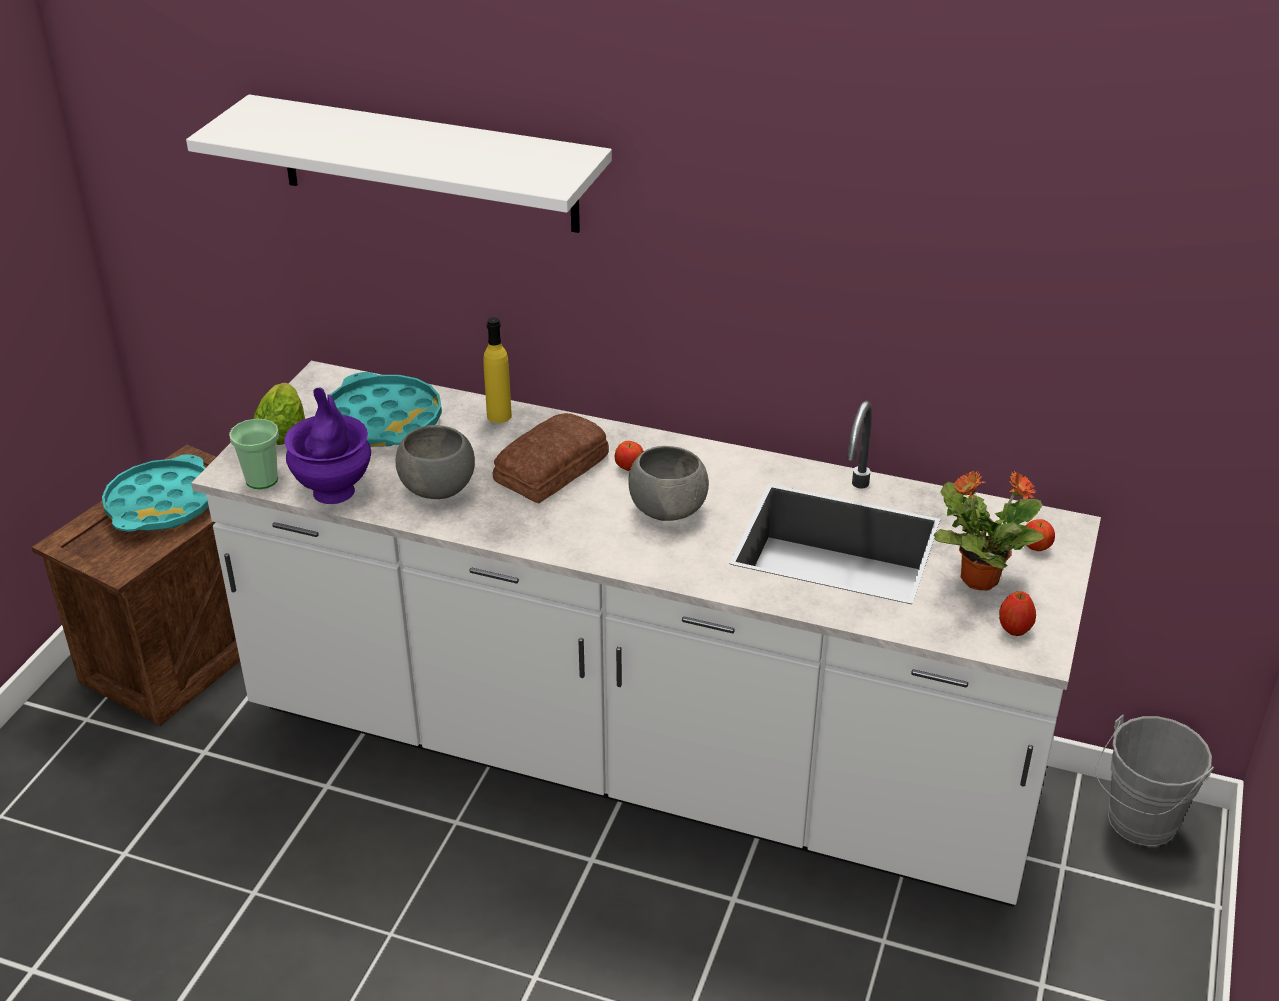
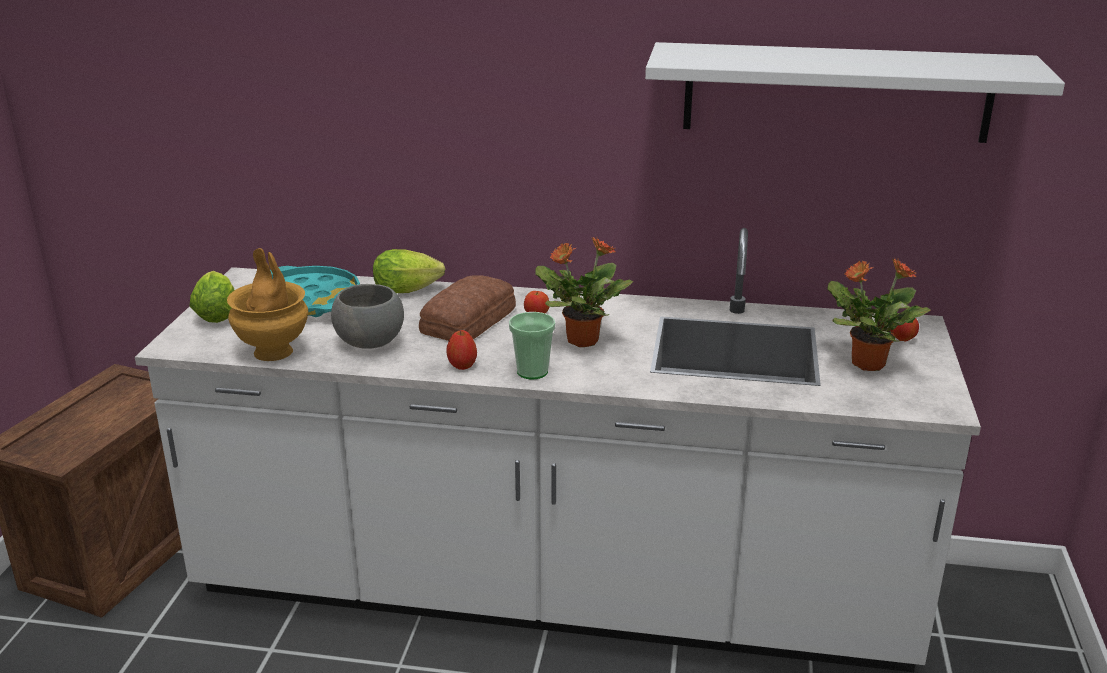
camera: 10 degrees left, 10 degrees down
turquoise tray [102,454,208,532] -> none
white shelf [186,94,612,233] -> white shelf moved to [645,42,1065,143]
cup [229,419,279,489] -> cup moved to [509,312,555,379]
purple vase [285,388,371,504] -> brown vase [227,248,308,361]
yellow bottle [483,317,512,423] -> lettuce [373,249,445,293]
grey bowl [628,446,709,521] -> potted plant [535,236,633,347]
apple [999,591,1036,636] -> apple moved to [447,330,477,370]
grey bucket [1095,715,1214,846] -> none

